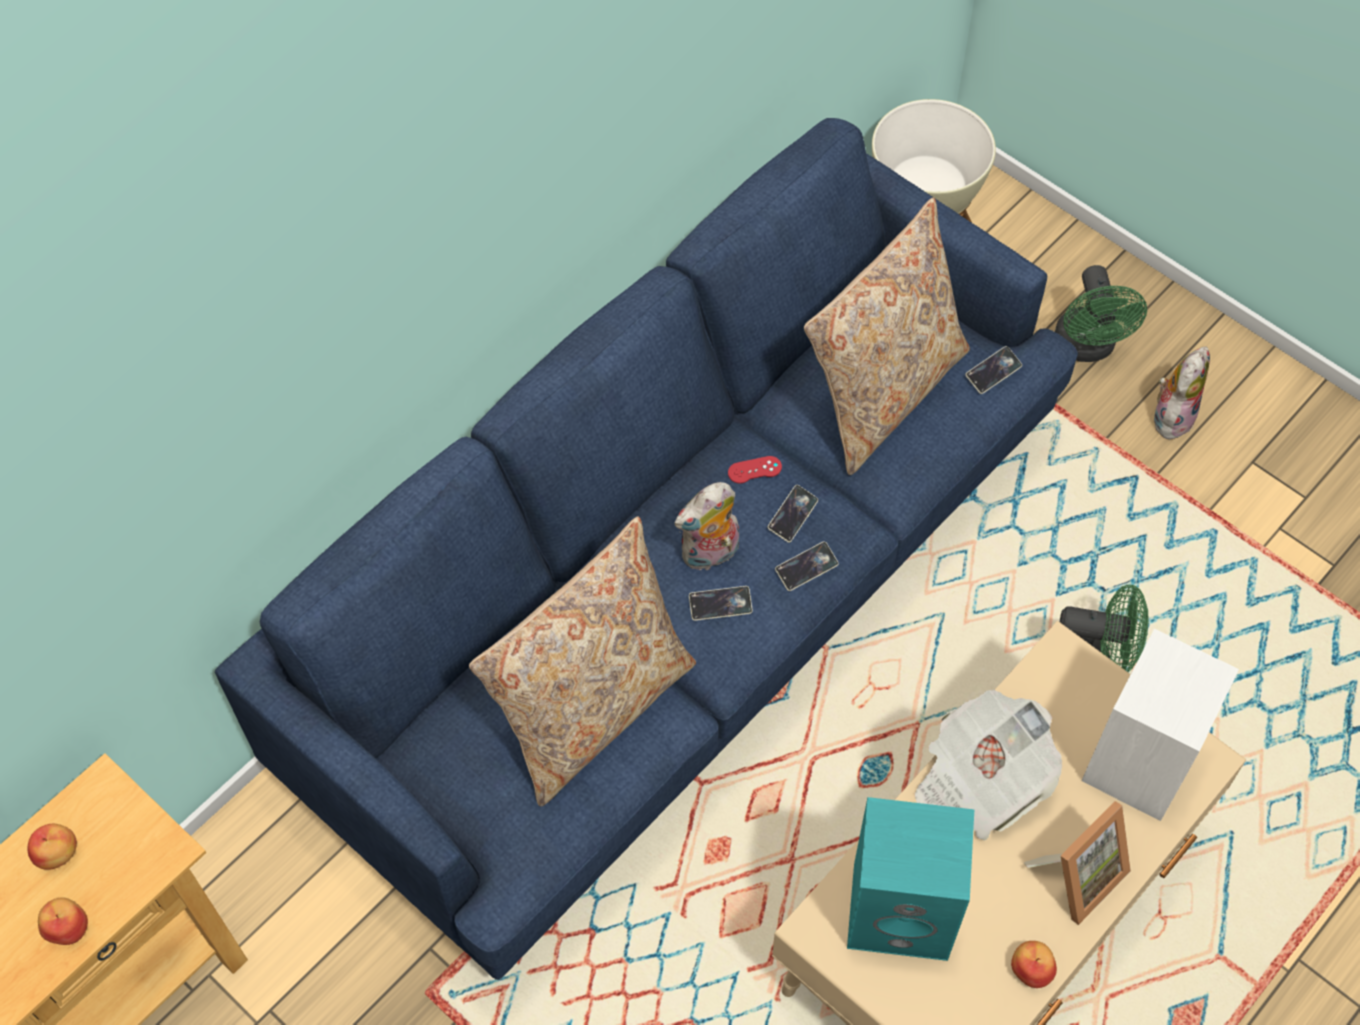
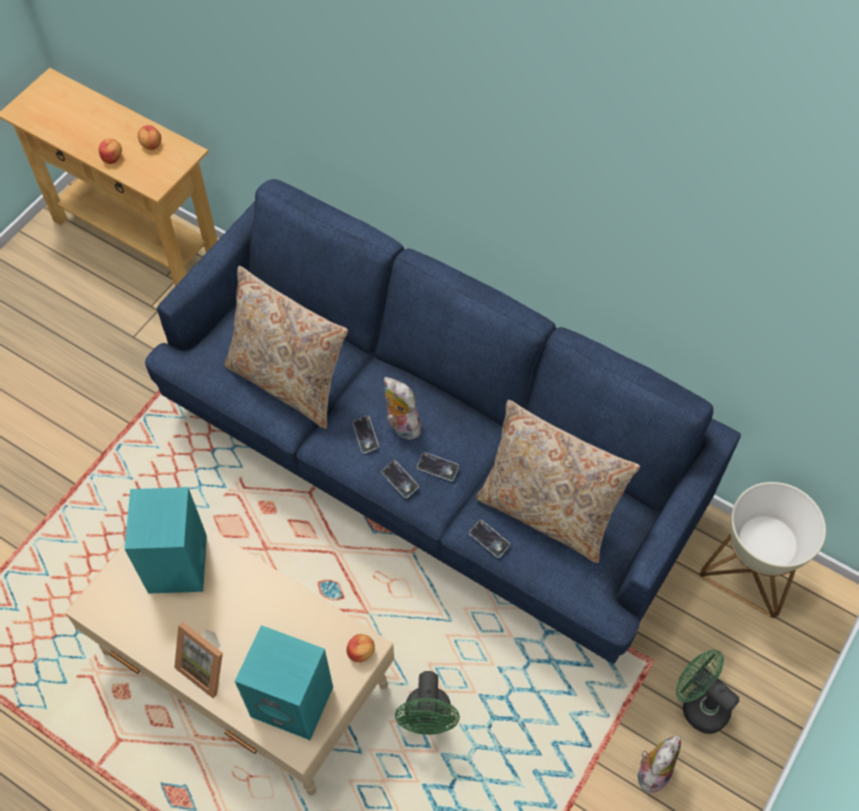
camera: 80 degrees right, 0 degrees up
red game controller [728,456,782,484] -> none
newspaper [915,690,1062,841] -> none
phone [965,346,1022,394] -> phone moved to [469,520,510,558]
apple [1011,941,1057,988] -> apple moved to [347,634,375,662]
green fan [1055,265,1147,362] -> green fan turned 60 degrees clockwise [676,649,739,734]
white speaker [1081,629,1239,821] -> turquoise speaker [235,625,333,740]
plush toy [1152,346,1210,444] -> plush toy turned 75 degrees counterclockwise [638,735,681,793]

